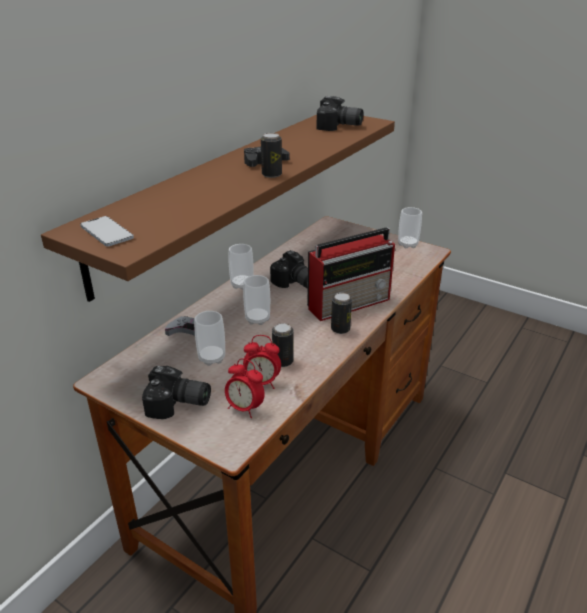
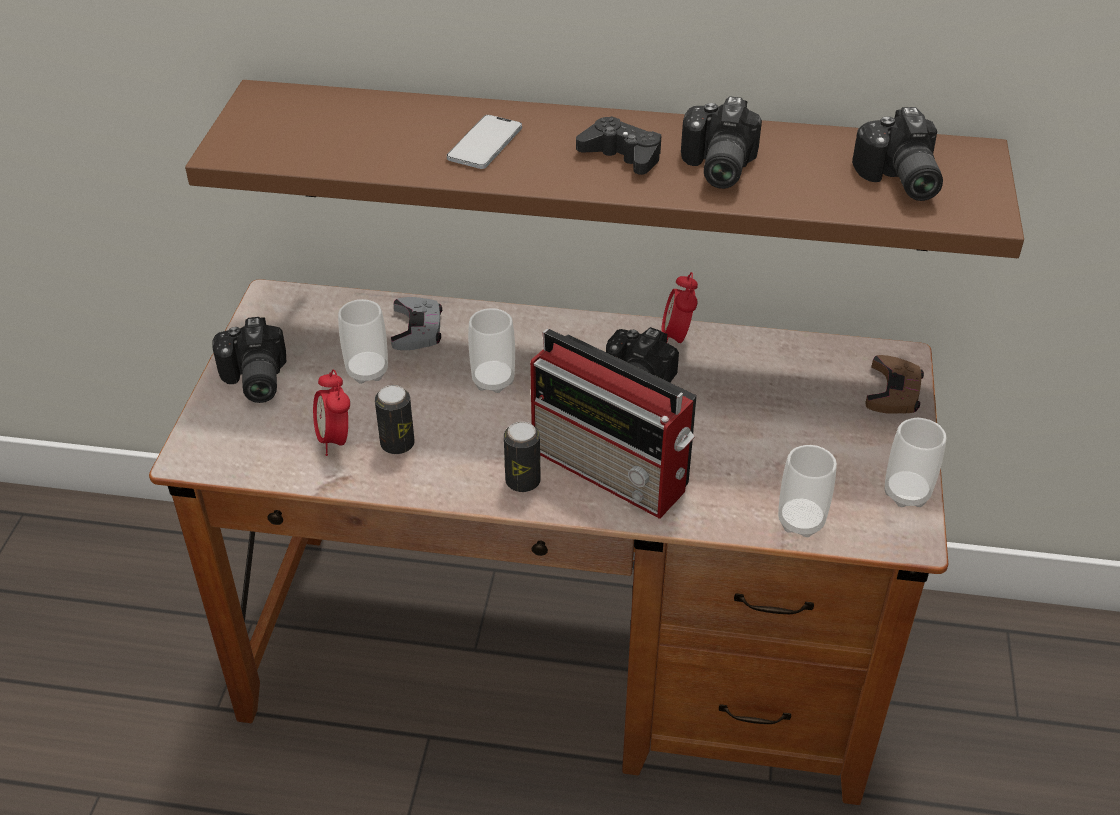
camera: 65 degrees right, 10 degrees up
phone [80,216,134,247] -> phone moved to [447,115,522,169]
alarm clock [225,358,265,418] -> alarm clock moved to [661,272,698,343]
cup [228,244,254,290] -> cup moved to [778,445,837,537]
can [261,133,282,178] -> none
none -> camera [681,96,762,189]
none -> brown game controller [865,355,924,414]

